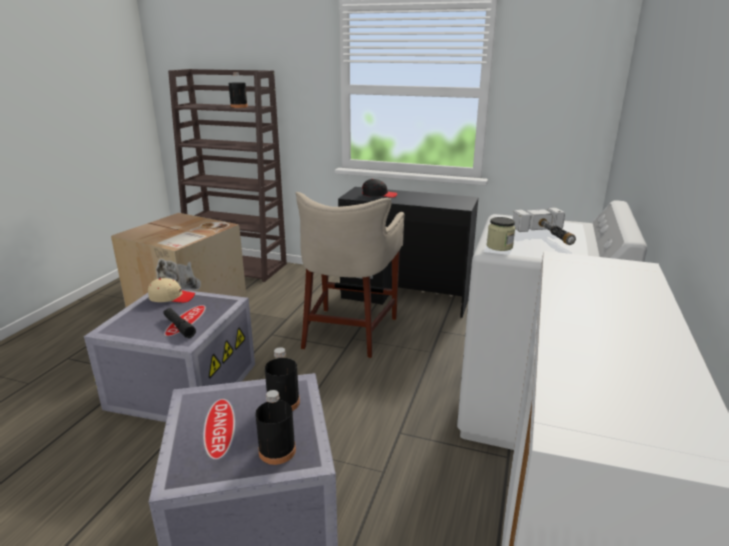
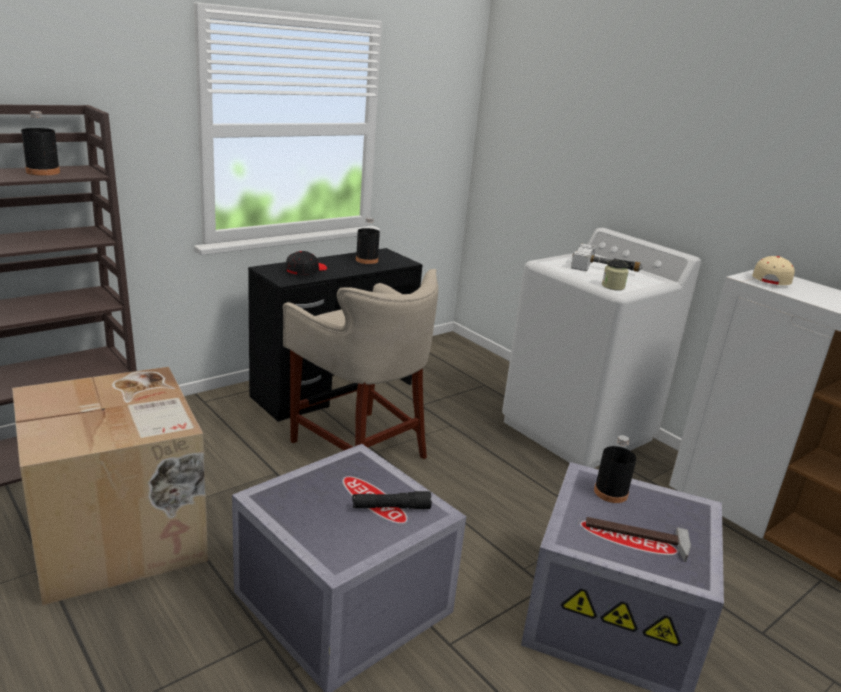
camera: 60 degrees left, 0 degrees up
beige cap [148,278,195,303] -> beige cap moved to [752,256,795,285]
black bottle [256,390,296,465] -> black bottle moved to [356,217,380,264]
none -> hammer [586,517,691,562]

